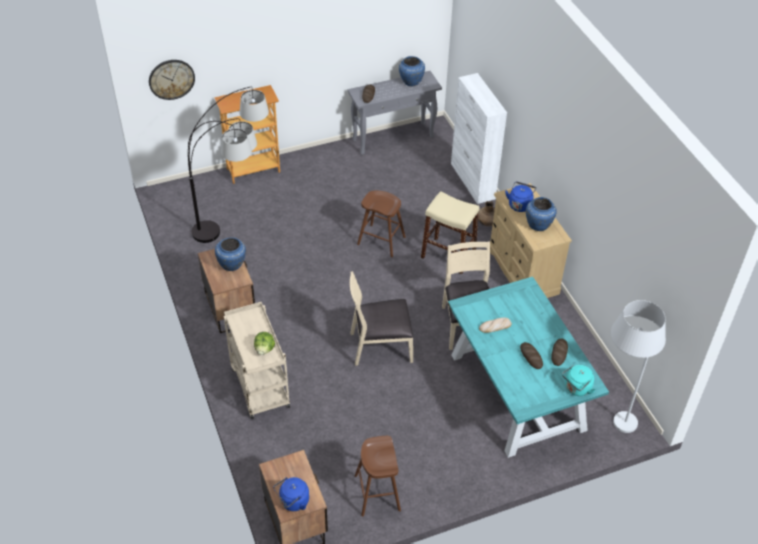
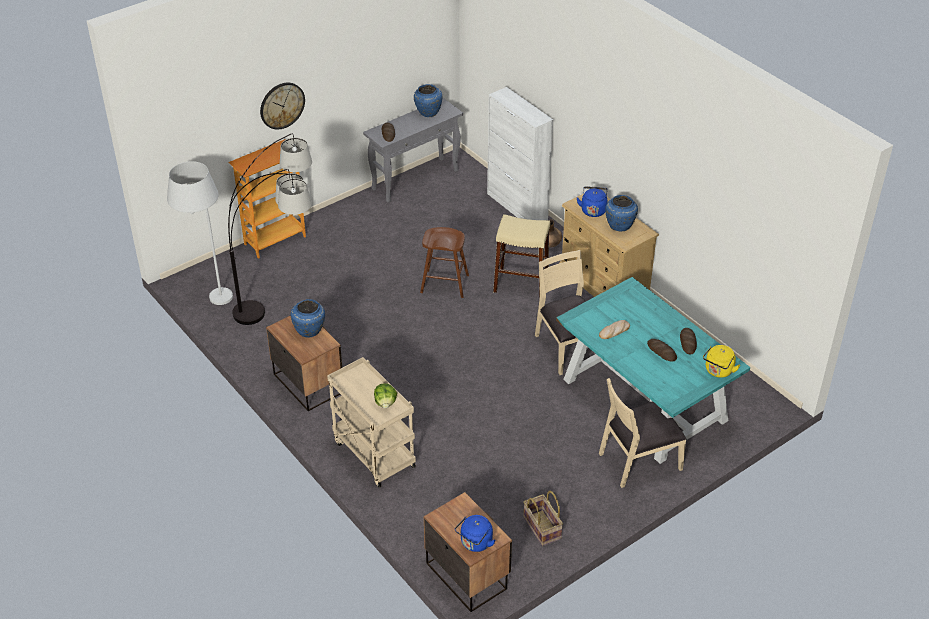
camera: 15 degrees left, 5 degrees down
wall clock [149,60,195,100] -> wall clock moved to [260,82,305,130]
beige chair [350,271,413,366] -> beige chair moved to [599,378,686,488]
brown stool [354,436,401,517] -> basket [523,491,563,546]
turquoise kettle [562,365,596,396] -> yellow kettle [703,345,740,378]
white floor lamp [611,300,666,433] -> white floor lamp moved to [167,161,233,305]

